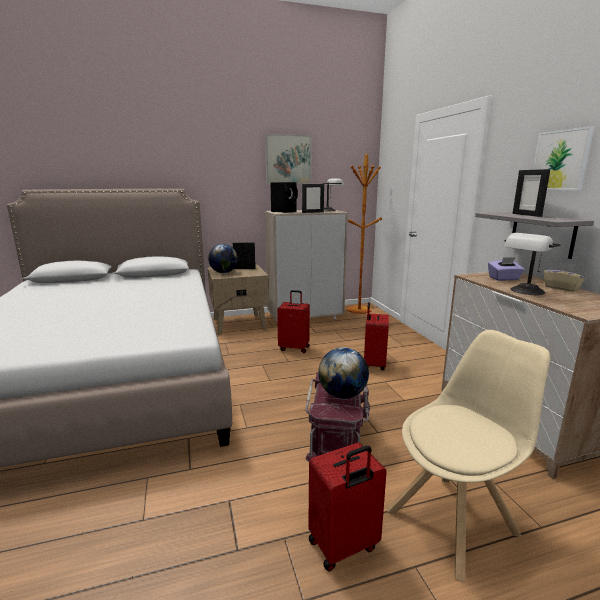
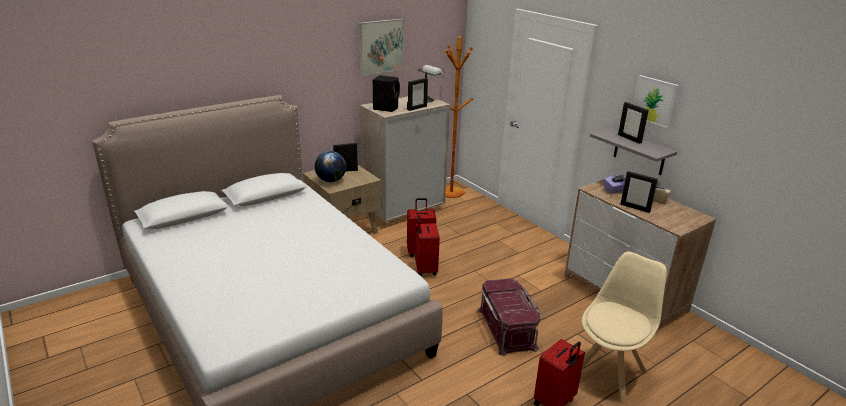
camera: 20 degrees left, 10 degrees up
globe [318,347,369,399] -> none
red suitcase [364,302,389,370] -> red suitcase moved to [415,216,440,276]
table lamp [504,233,560,295] -> picture frame [620,171,658,213]

